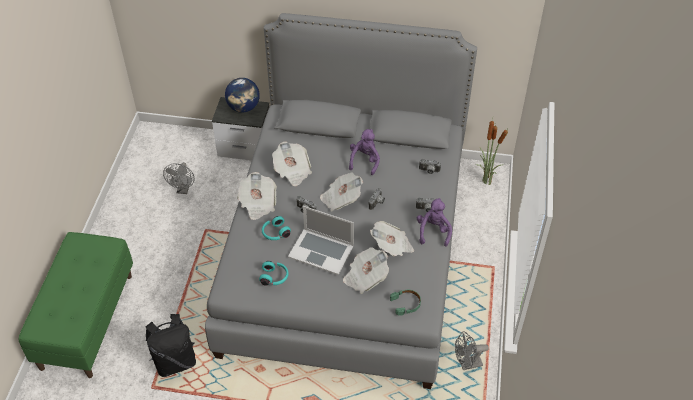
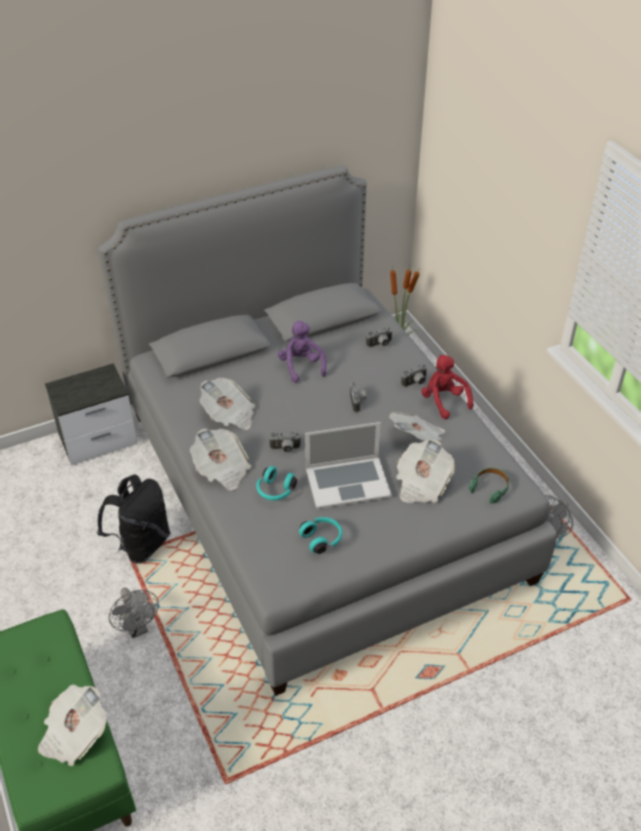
camera: 35 degrees left, 5 degrees down
black backpack [145,314,196,377] -> black backpack moved to [97,474,170,564]
grey fan [163,162,194,194] -> grey fan moved to [109,588,159,639]
globe [225,78,260,113] -> none
newspaper [320,172,363,211] -> newspaper moved to [38,685,107,766]
purple plush toy [417,198,452,247] -> red plush toy [421,355,473,419]

